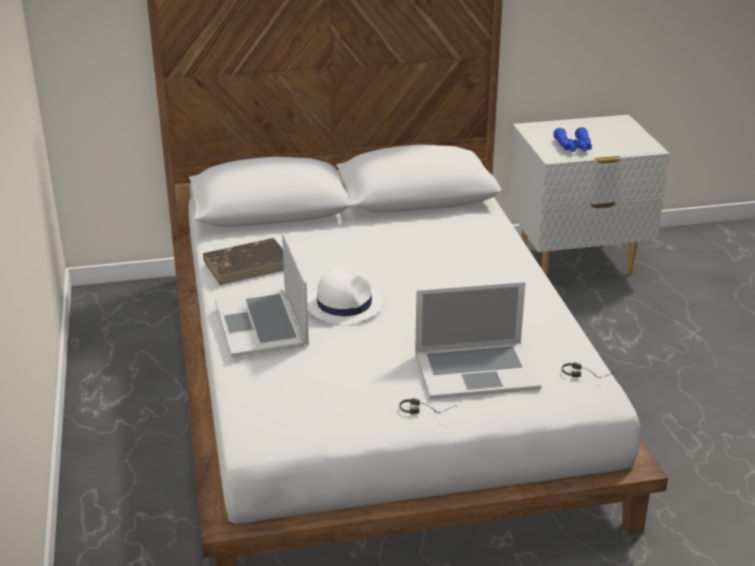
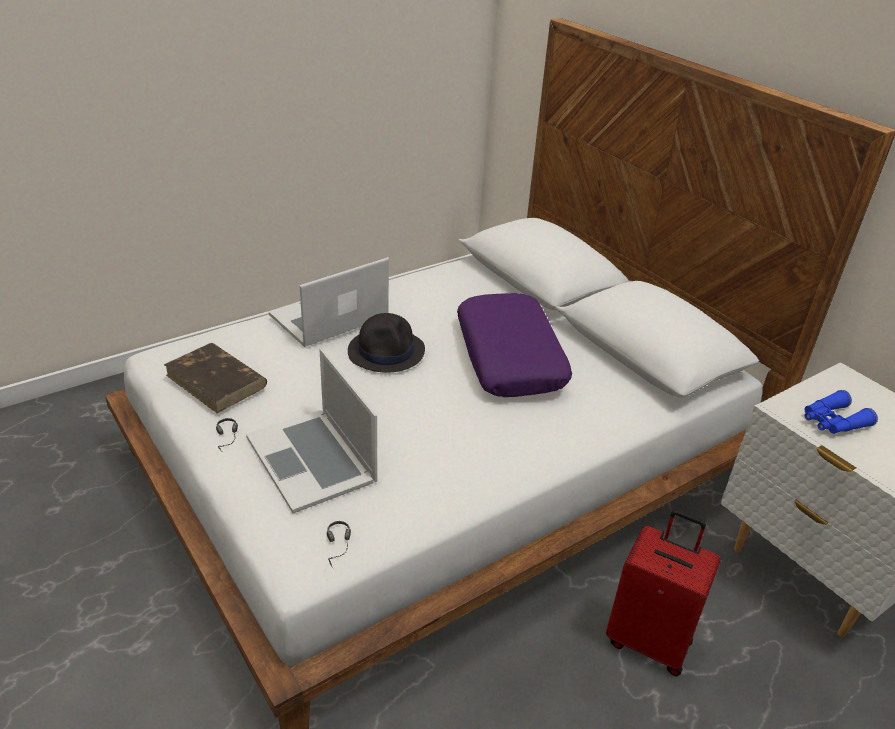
camera: 65 degrees right, 5 degrees up
brown book [203,238,284,285] -> brown book moved to [164,343,267,413]
white hat [307,267,383,326] -> black hat [348,313,425,373]
none -> purple pillow [457,293,572,397]
none -> red suitcase [606,510,721,676]

